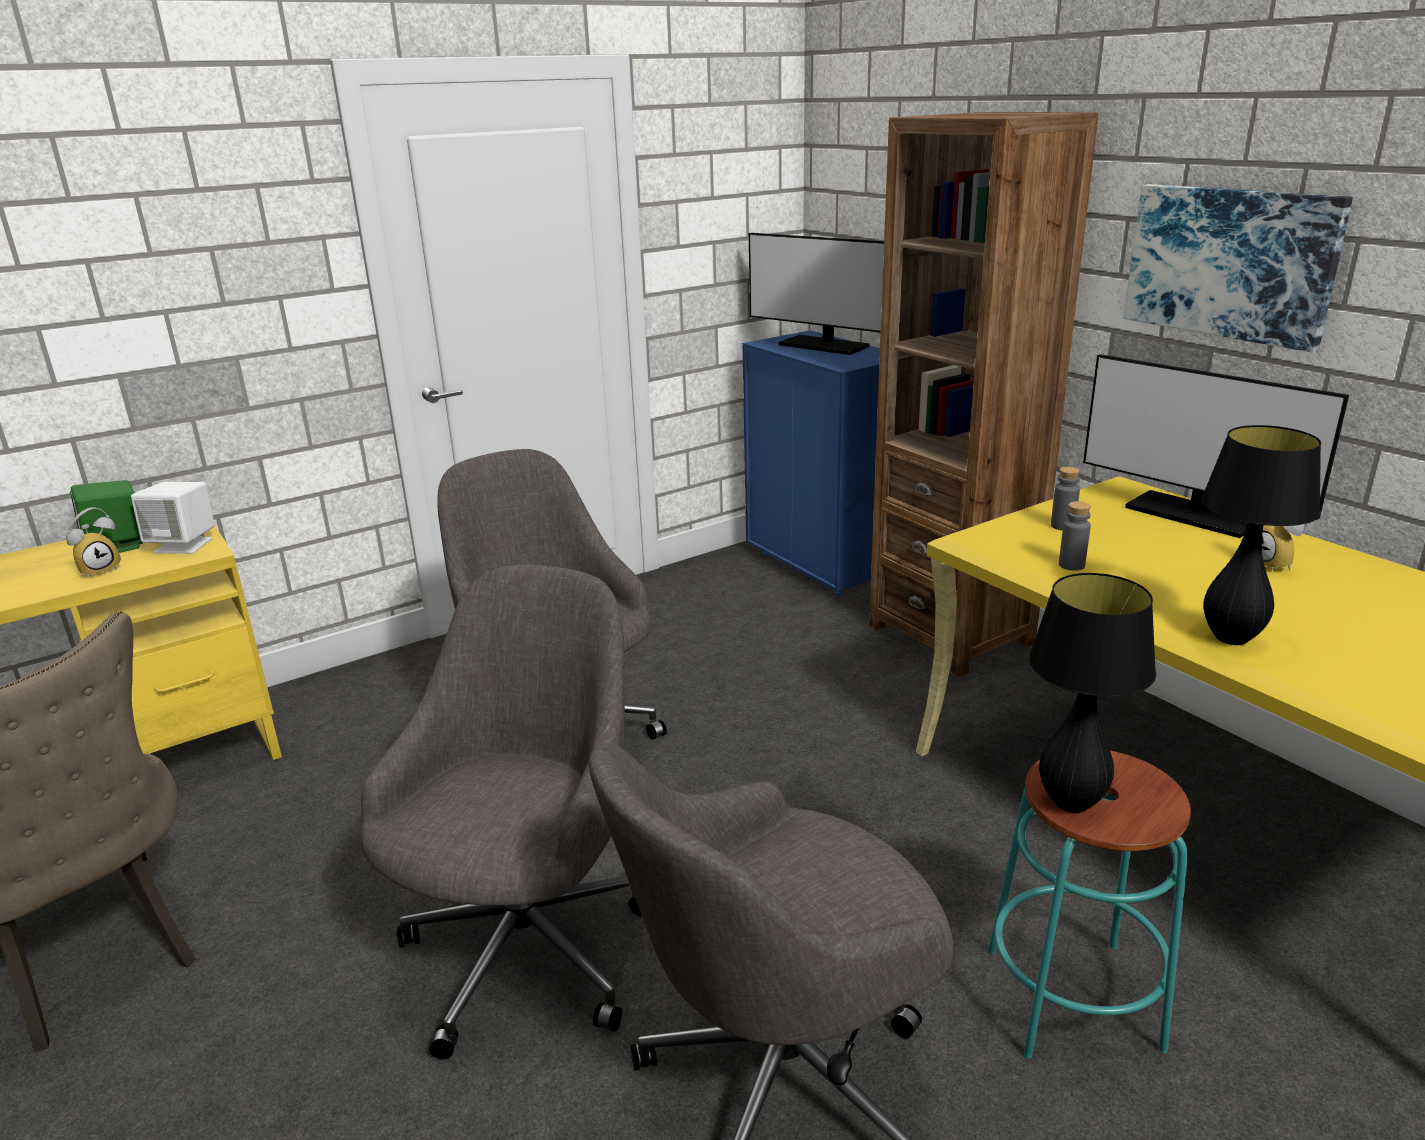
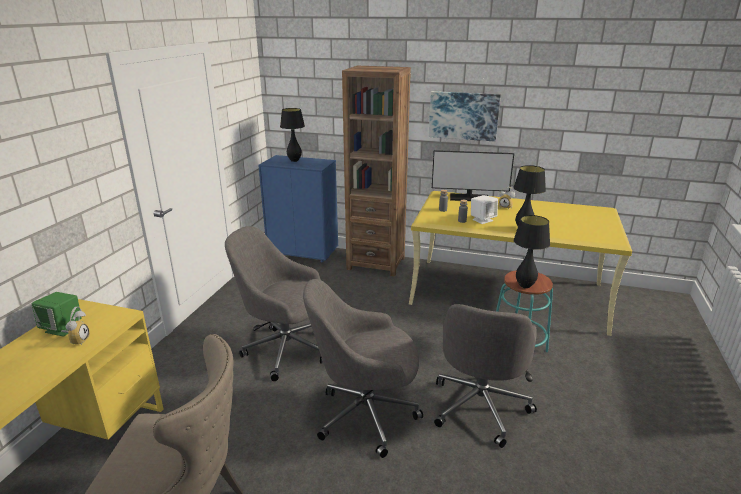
camera: 40 degrees left, 0 degrees up
white speaker [131,482,215,554] -> white speaker moved to [471,195,498,224]
grey office chair [361,565,642,1059] -> grey office chair turned 75 degrees counterclockwise [303,279,423,458]
monitor [749,233,884,355] -> black table lamp [280,108,305,162]

